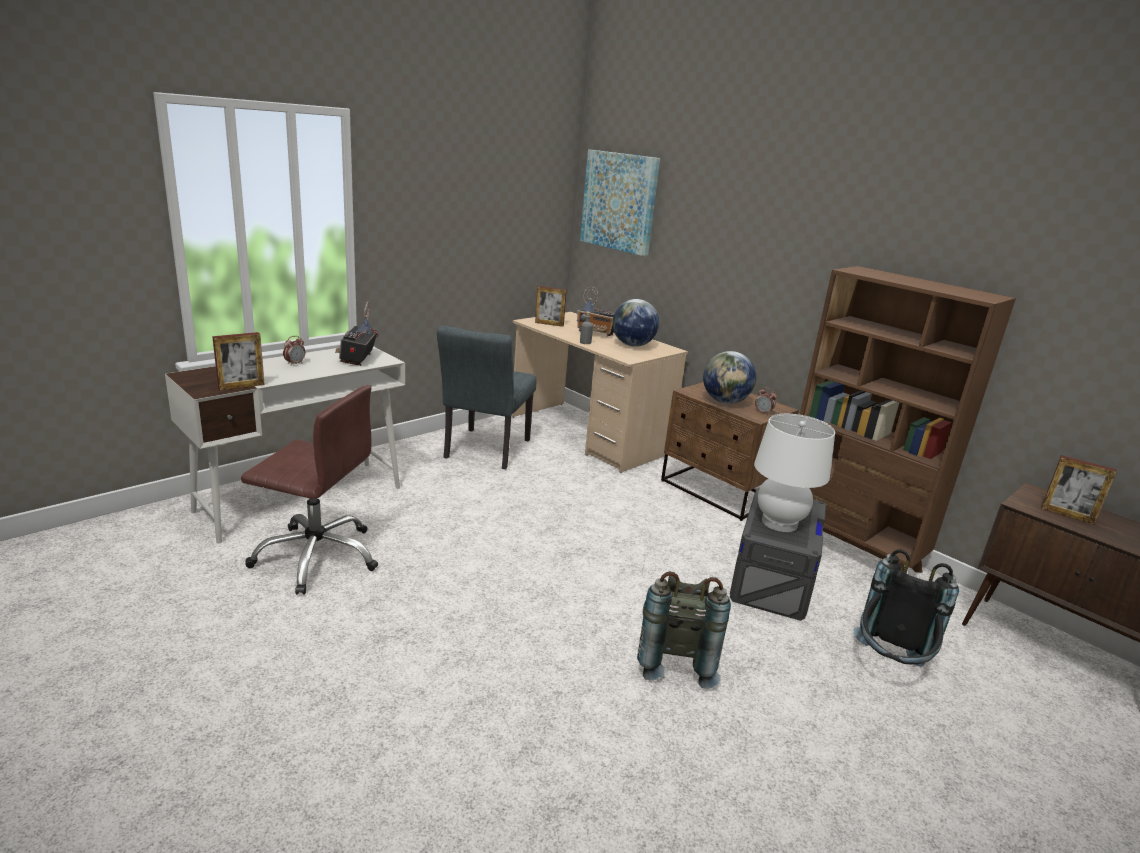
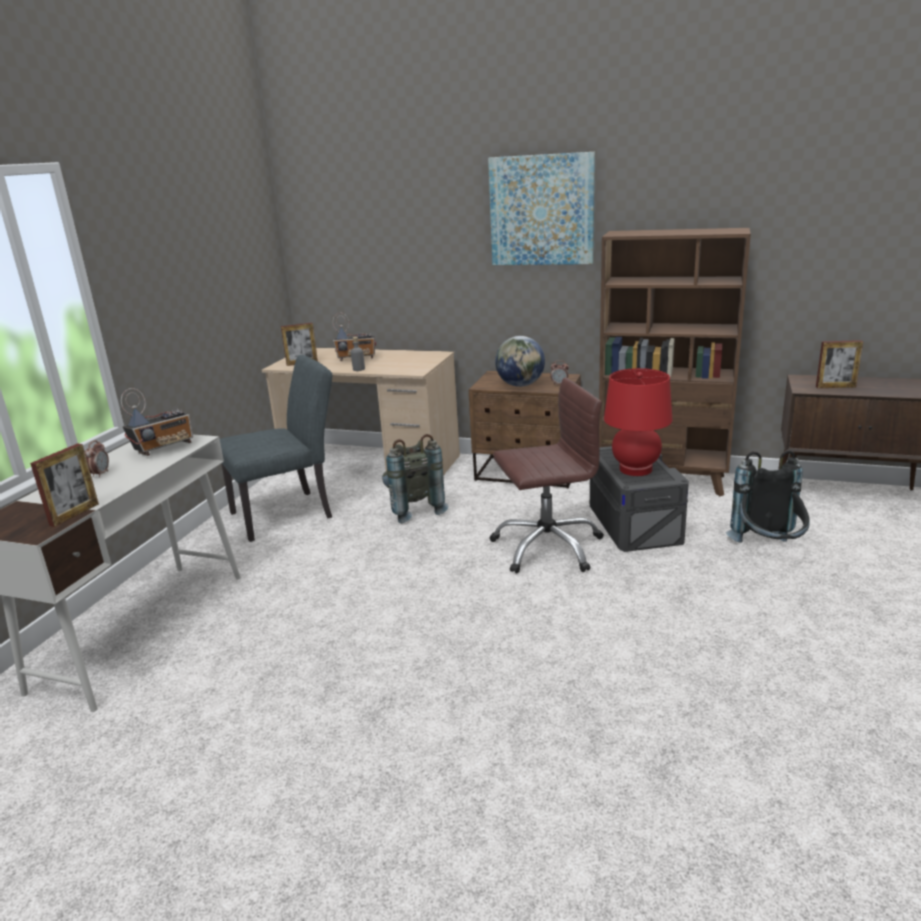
camera: 25 degrees left, 0 degrees up
brown office chair [241,385,378,595] -> brown office chair moved to [490,377,604,573]
radio [335,301,378,366] -> radio turned 105 degrees counterclockwise [121,388,193,456]
grey chair [437,326,536,469] -> grey chair turned 105 degrees counterclockwise [220,355,332,542]
picture [580,149,660,256] -> picture moved to [488,152,595,265]
globe [613,299,659,347] -> none
grey backpack [637,572,731,689] -> grey backpack moved to [382,434,449,523]
white table lamp [754,414,835,532] -> red table lamp [604,368,672,476]

